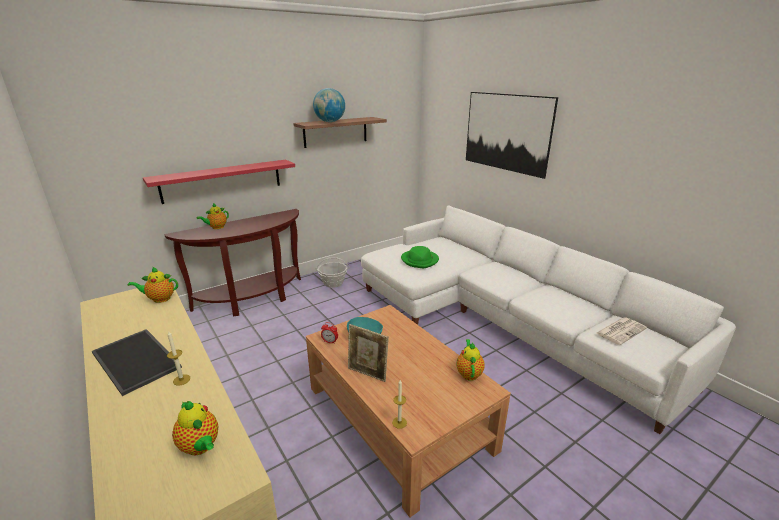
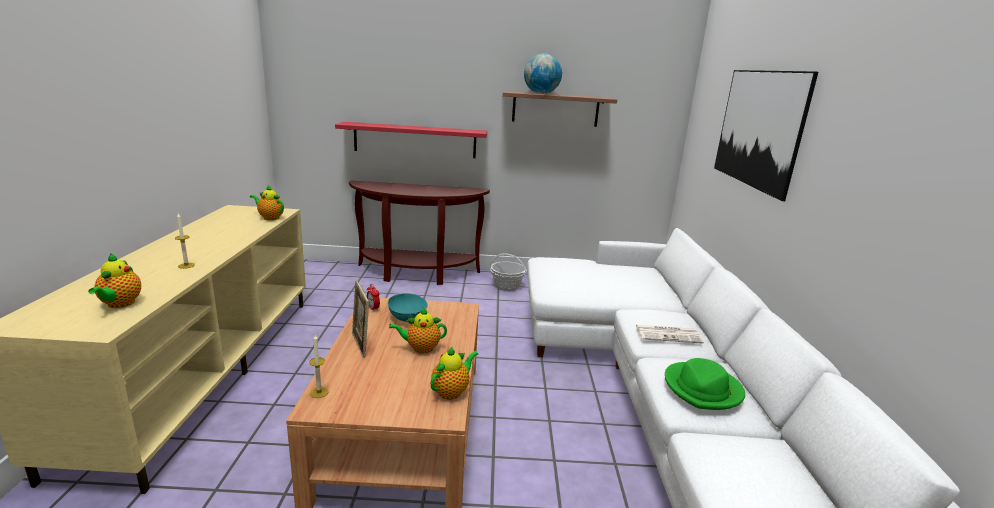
camera: 35 degrees right, 5 degrees down
tray [92,329,182,396] -> none
teapot [197,203,229,229] -> teapot moved to [389,307,447,354]
green hat [401,246,439,268] -> green hat moved to [665,358,745,410]
newspaper [596,317,647,345] -> newspaper moved to [636,325,704,344]

